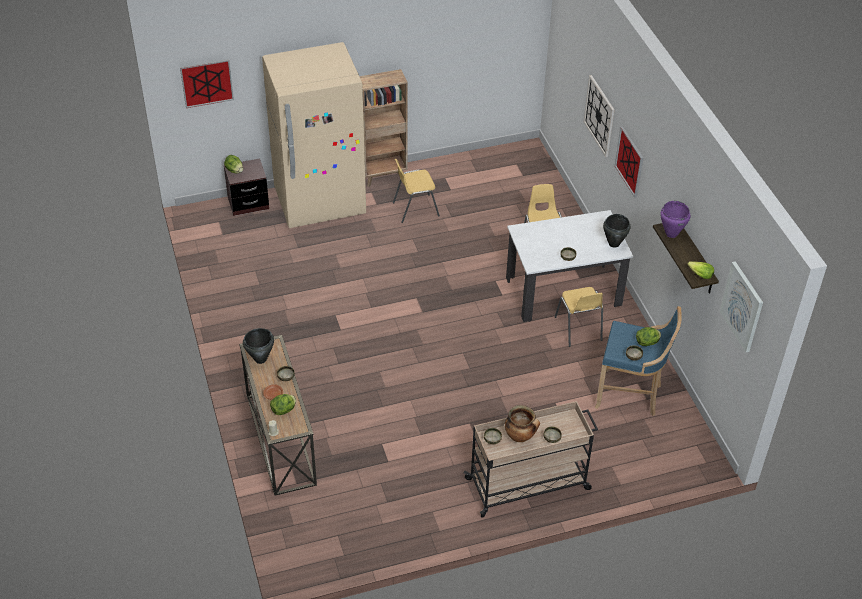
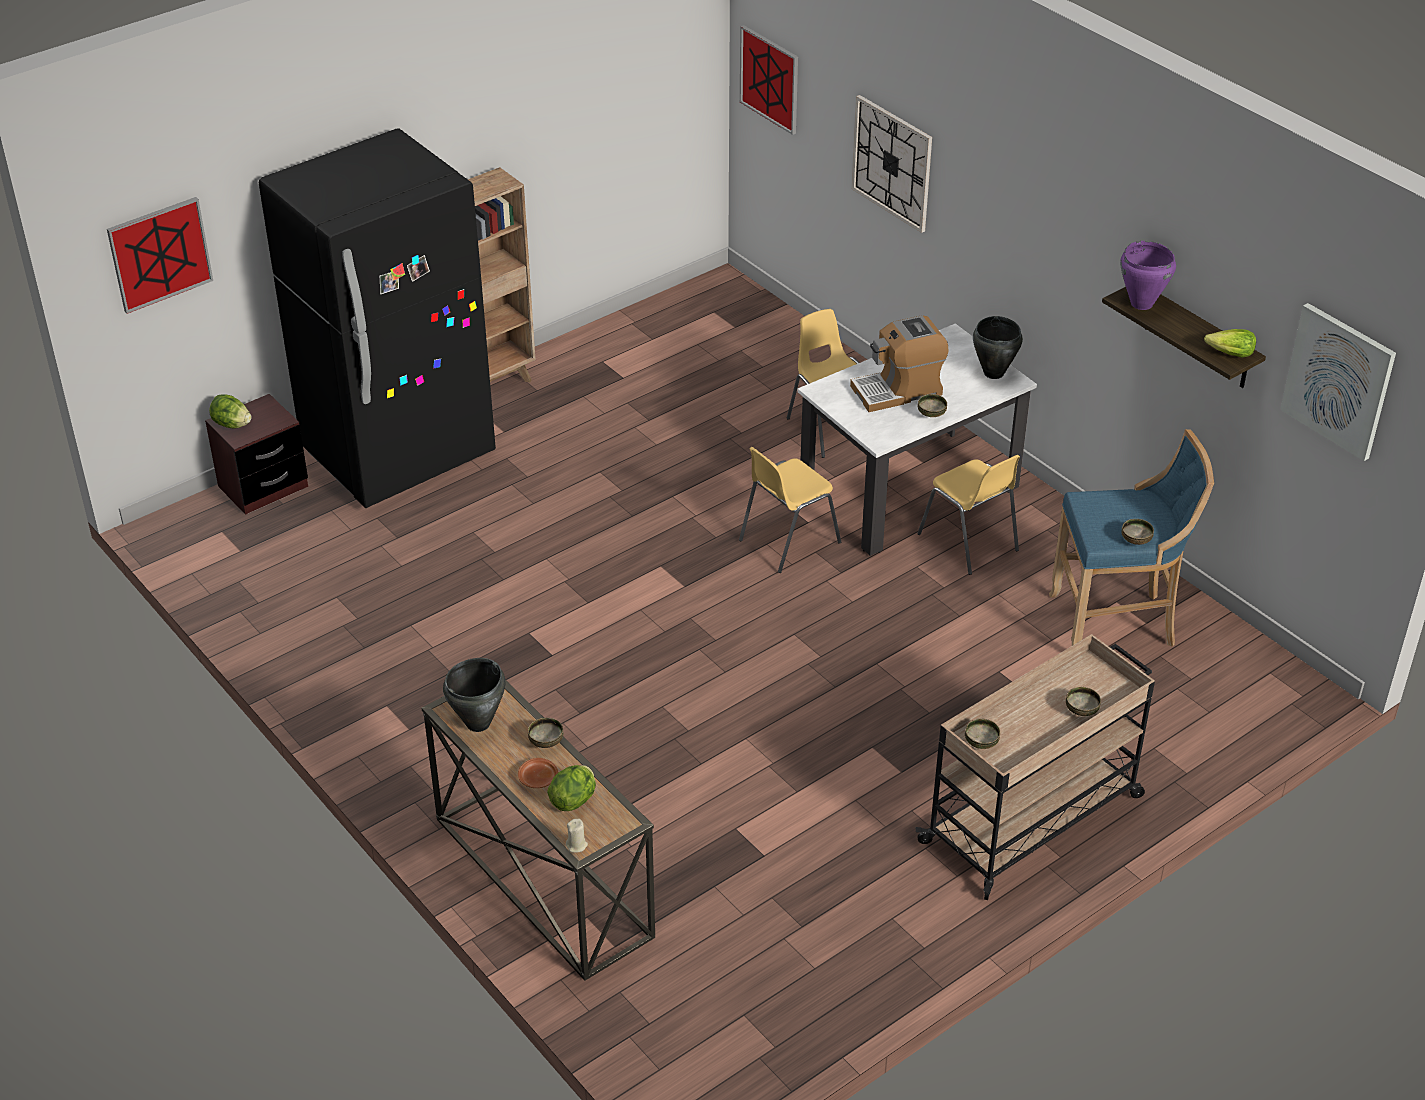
camera: 20 degrees left, 5 degrees down
beige fridge [262,42,366,228] -> black fridge [259,128,496,508]
yellow chair [393,159,440,223] -> yellow chair moved to [739,447,841,573]
cooking pot [505,405,540,442] -> none
picture [615,126,643,198] -> picture moved to [740,25,798,135]
lettuce [636,327,661,346] -> none
none -> coffee machine [850,315,949,412]

